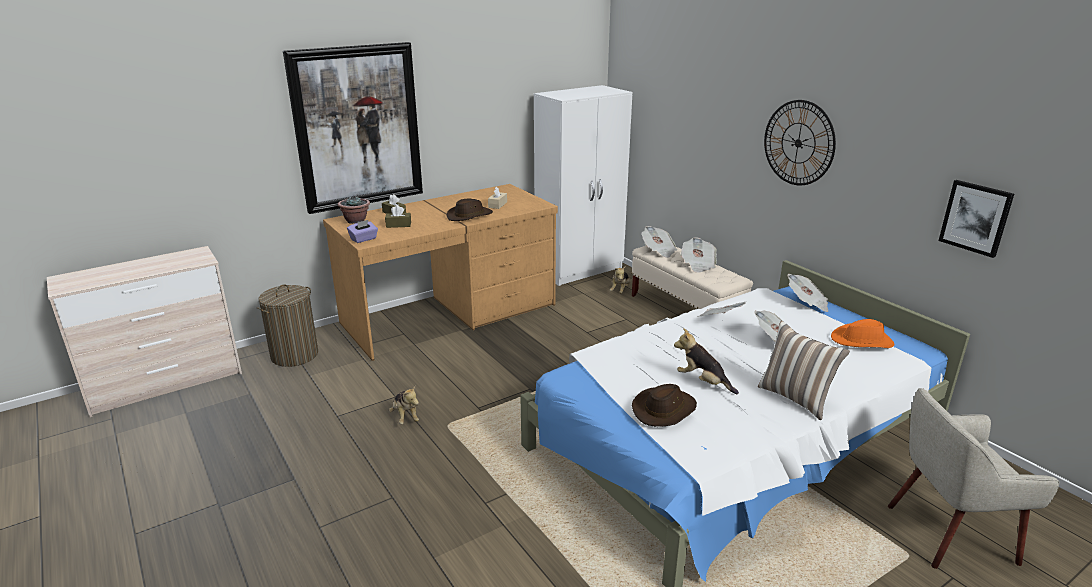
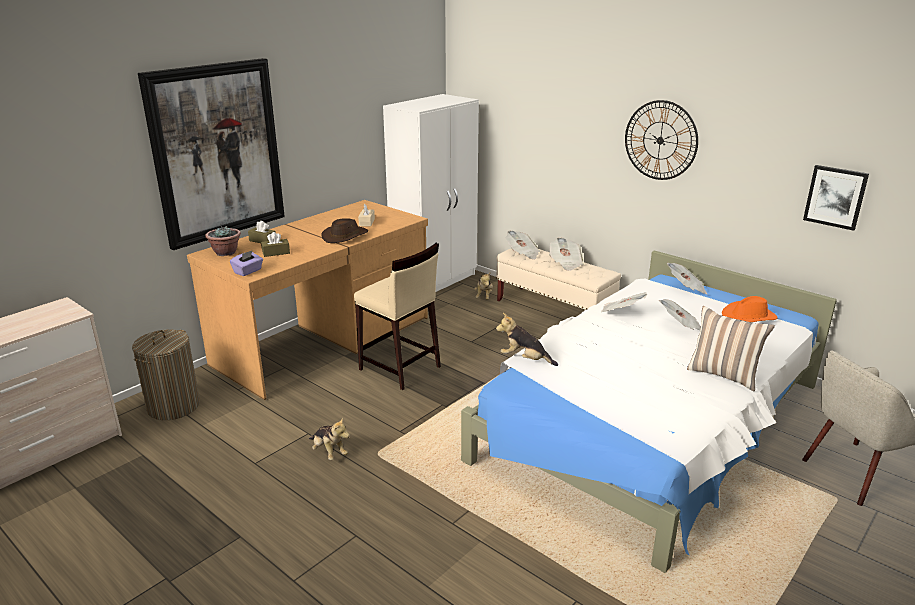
camera: 15 degrees left, 0 degrees up
brown hat [632,384,697,427] -> none
plush toy [674,328,739,394] -> plush toy moved to [496,313,558,366]
none -> beige stool [354,243,441,390]

